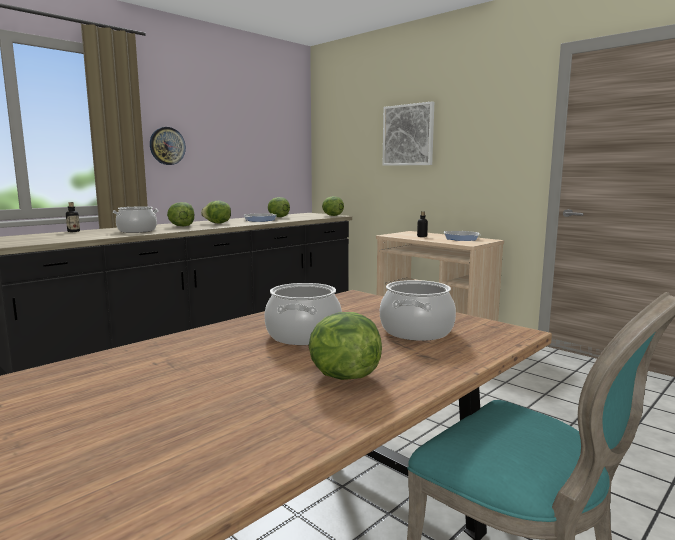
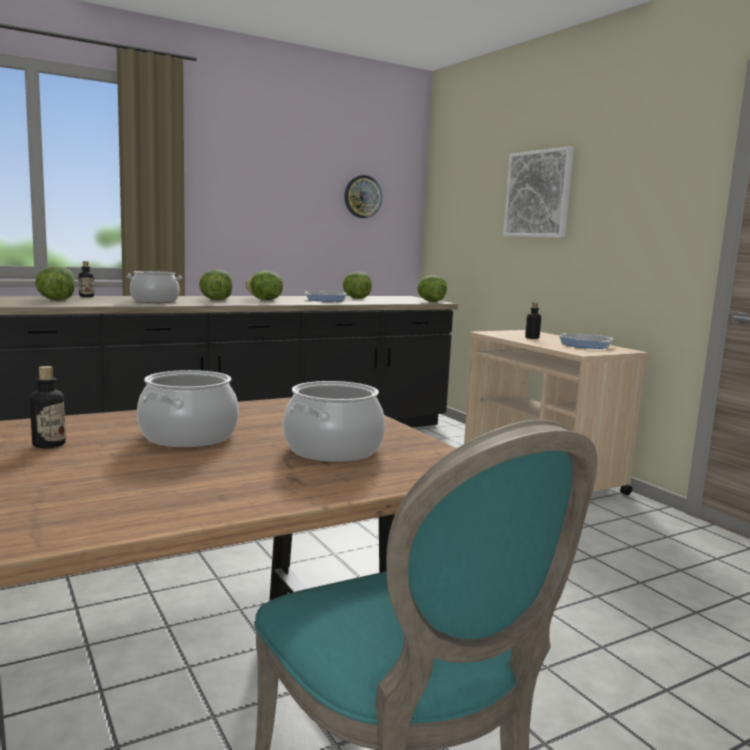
camera: 15 degrees right, 0 degrees up
wall clock [150,127,186,165] -> wall clock moved to [344,175,382,218]
lettuce [308,312,382,380] -> lettuce moved to [35,266,75,300]
none -> bottle [30,366,66,448]

